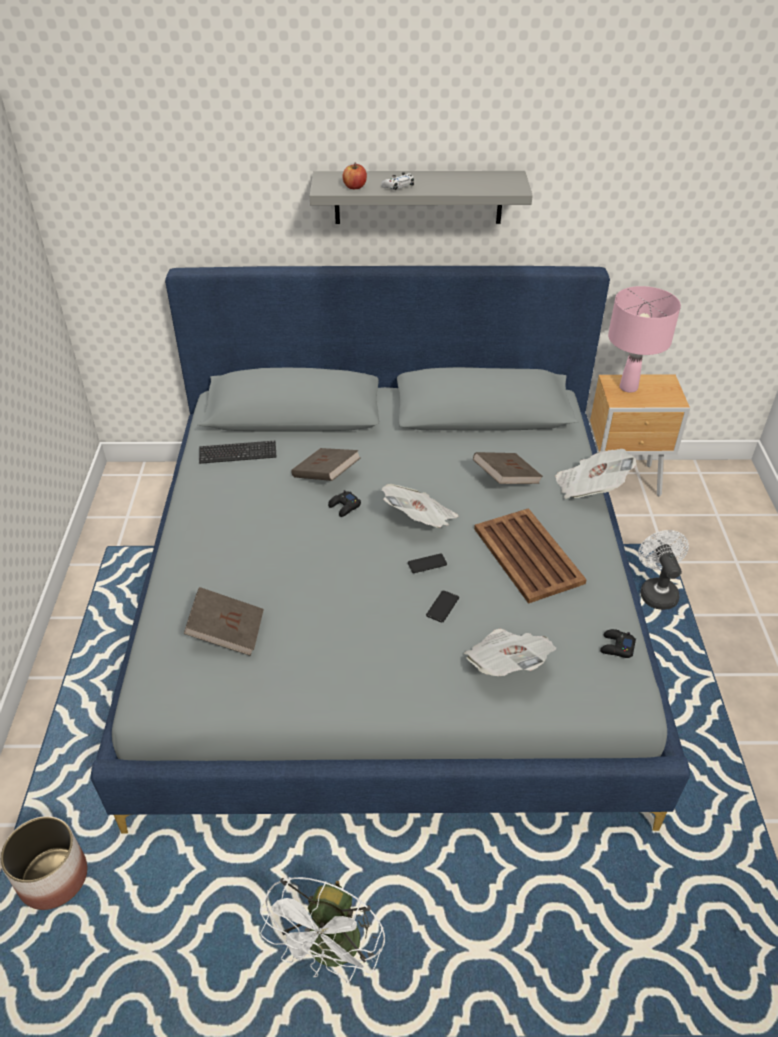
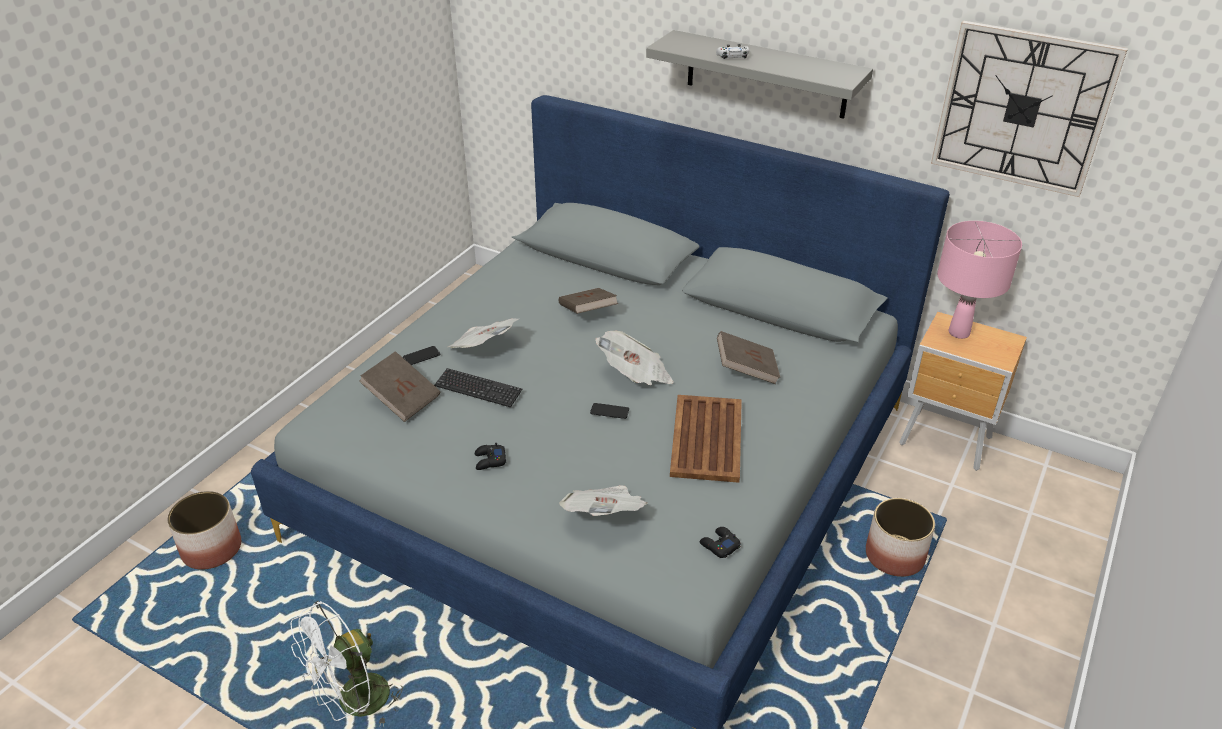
camera: 30 degrees right, 5 degrees down
keyboard [199,441,277,464] -> keyboard moved to [434,368,522,407]
black game controller [328,490,361,517] -> black game controller moved to [475,443,506,470]
apple [342,163,367,189] -> none
phone [426,590,459,622] -> phone moved to [403,346,441,365]
newspaper [555,449,637,499] -> newspaper moved to [448,318,518,348]
white fan [638,530,689,610] -> planter [866,498,935,577]
none -> wall clock [931,21,1128,197]

